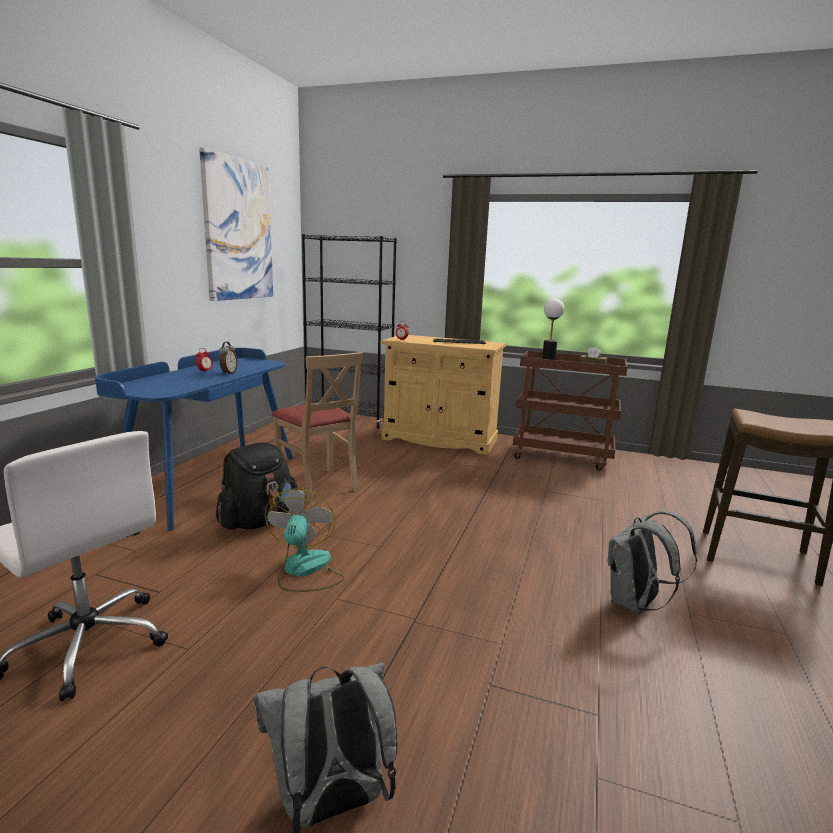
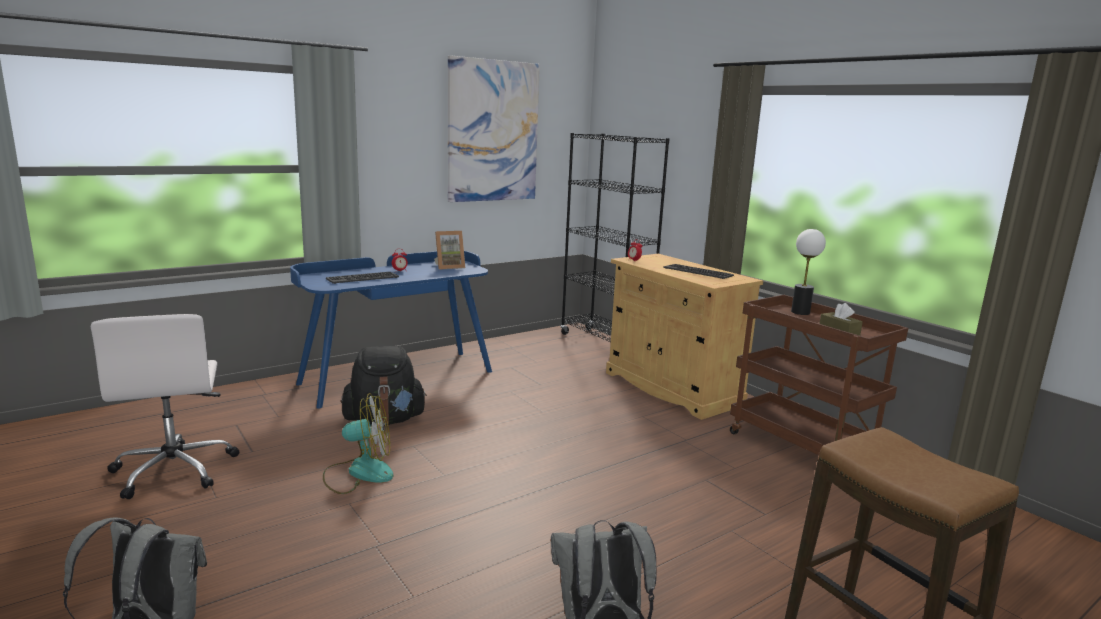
camera: 35 degrees right, 0 degrees up
alarm clock [219,342,238,375] -> none
fan [265,488,344,592] -> fan turned 45 degrees clockwise [323,393,393,494]
beige chair [271,352,363,504] -> none
none -> keyboard [326,272,399,284]
none -> picture frame [434,231,465,270]

